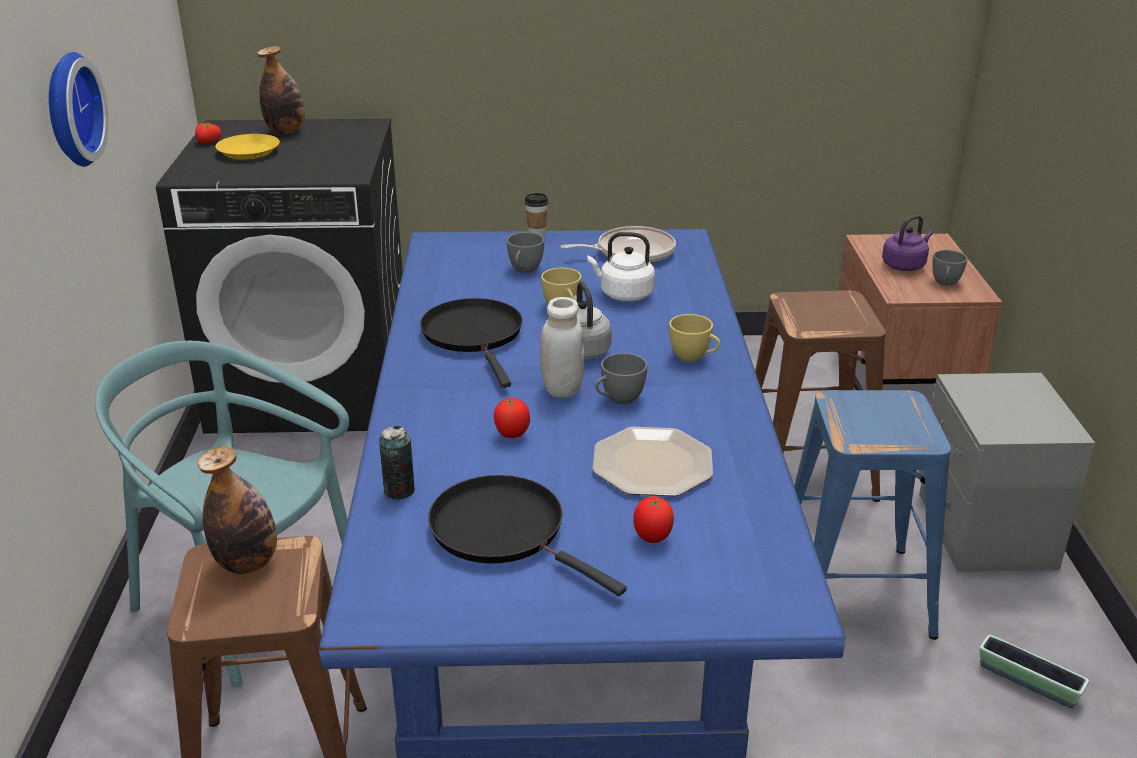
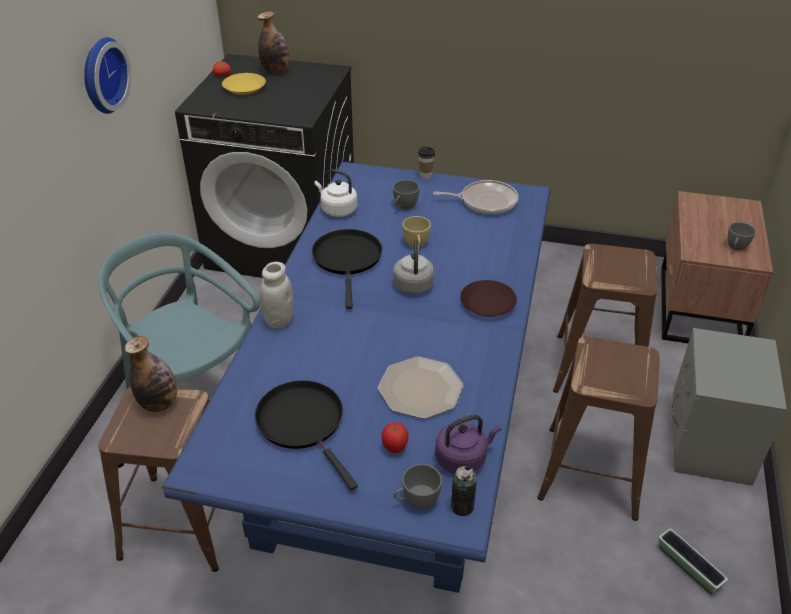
camera: 15 degrees right, 10 degrees up
can [379,426,415,500] -> can moved to [451,466,477,516]
tomato [494,398,530,438] -> none
white jar [540,297,584,398] -> white jar moved to [260,262,294,329]
white kettle [587,232,655,302] -> white kettle moved to [315,169,357,217]
grey cup [595,353,647,404] -> grey cup moved to [394,464,442,509]
yellow cup [669,314,720,362] -> brown plate [460,280,517,317]
blue stool [794,390,951,640] -> brown stool [538,336,660,521]
purple kettle [882,215,933,271] -> purple kettle moved to [435,415,501,473]

